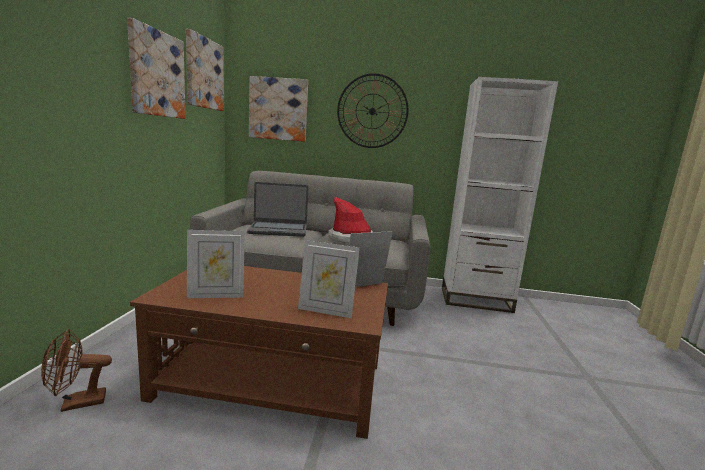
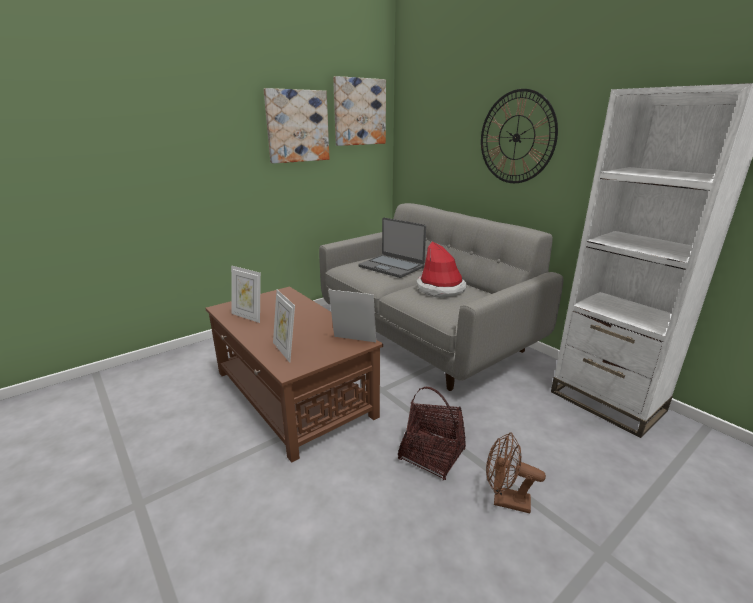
camera: 45 degrees right, 10 degrees up
brown fan [41,329,112,412] -> brown fan moved to [486,432,546,513]
picture [249,76,308,142] -> none
none -> basket [398,387,466,481]

